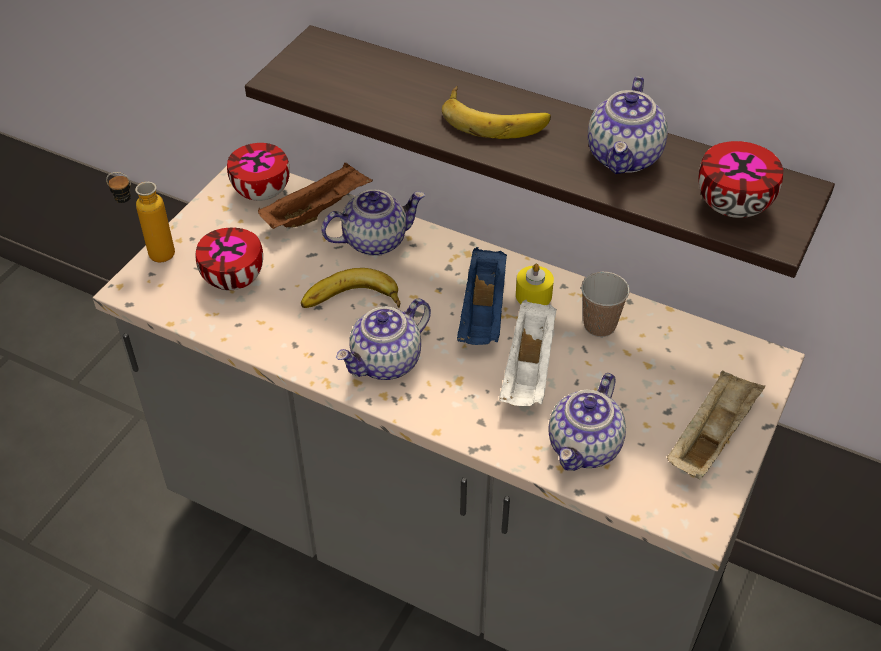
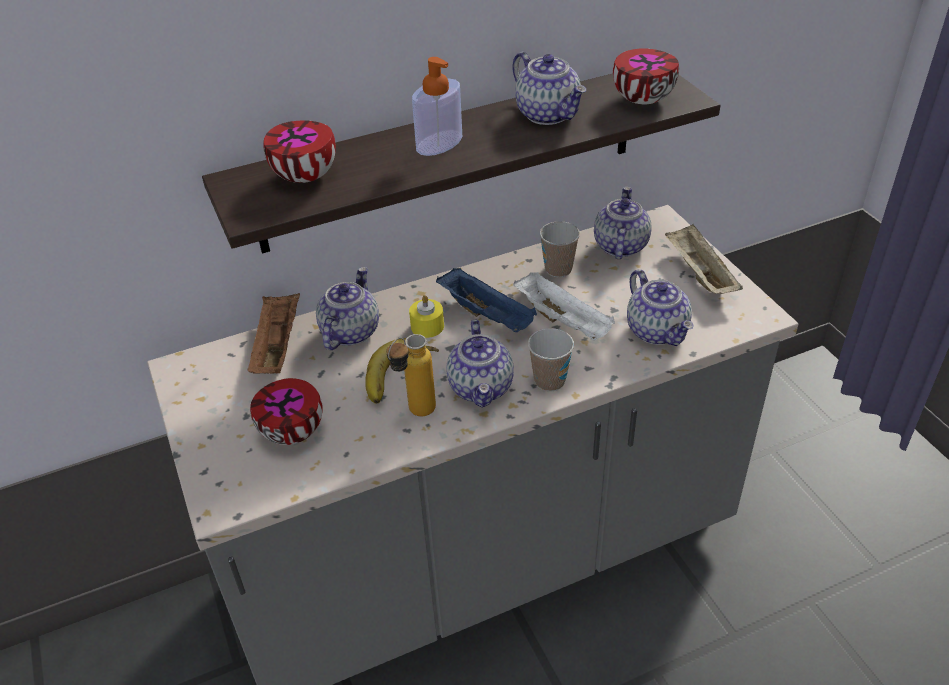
camera: 50 degrees left, 5 degrees down
bottle [106,172,175,262] -> bottle moved to [386,334,436,416]
bowl [227,143,290,201] -> bowl moved to [263,120,336,183]
banana [442,86,551,139] -> soap dispenser [412,57,462,156]
yellow candle [516,264,554,305] -> yellow candle moved to [409,295,444,338]
none -> cup [528,328,574,391]
none -> teapot [594,187,651,259]

